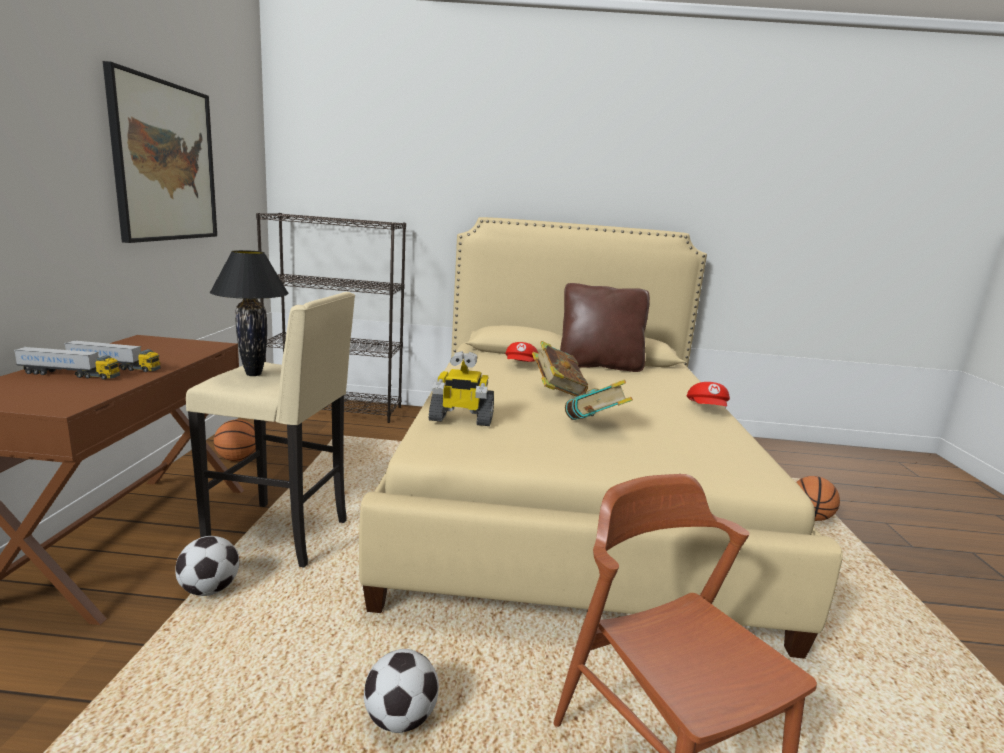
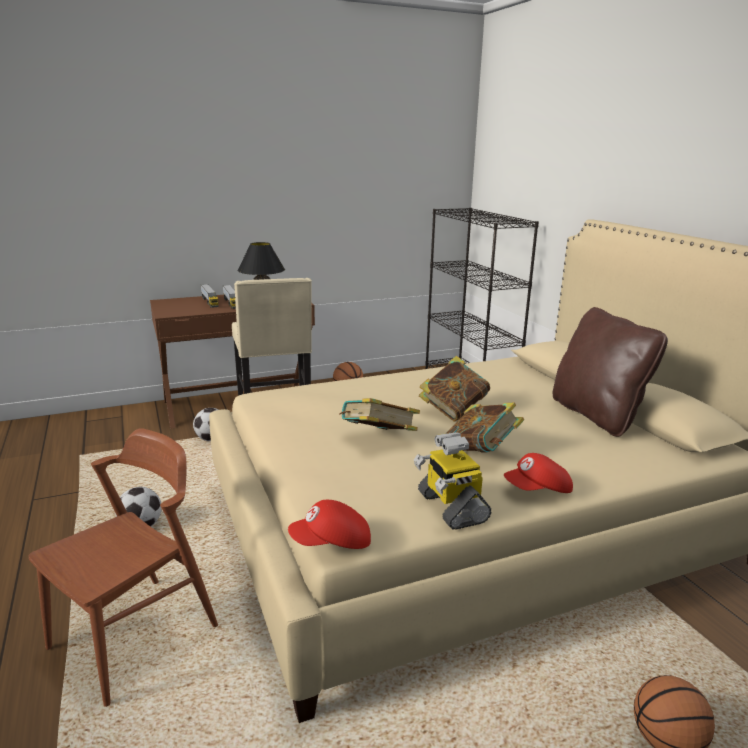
camera: 65 degrees right, 5 degrees up
picture [103,61,217,243] -> none
toy robot [429,351,494,426] -> toy robot moved to [414,432,491,530]
red cap [505,342,538,362] -> red cap moved to [288,500,371,549]
none -> book [447,402,524,453]

